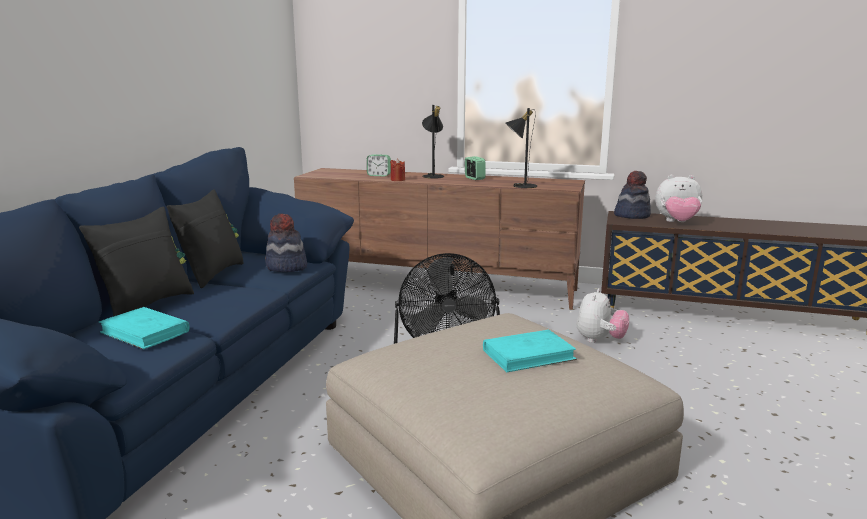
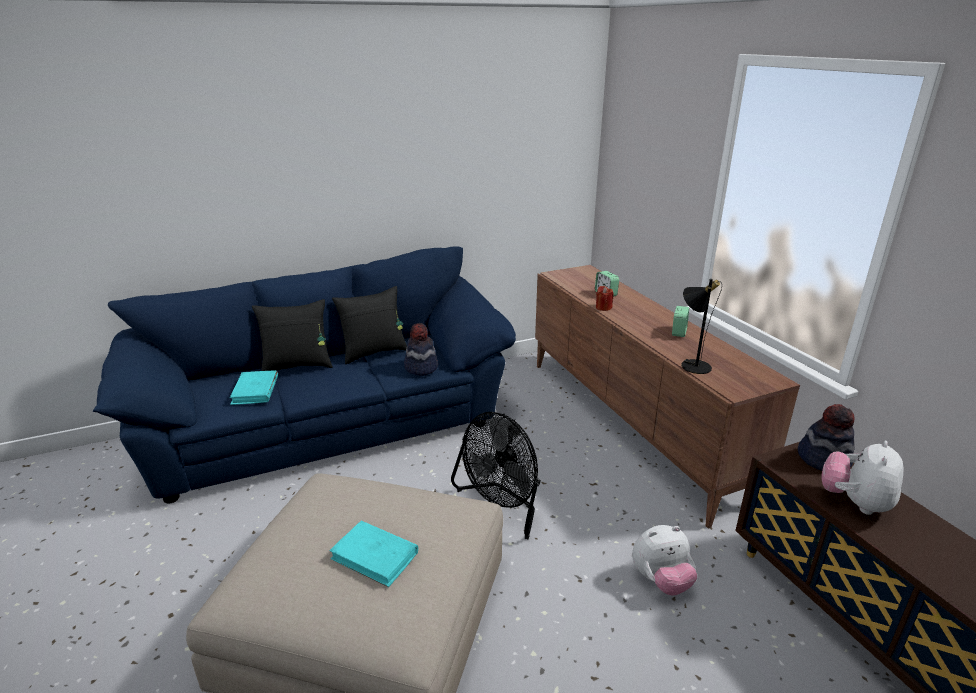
camera: 50 degrees right, 10 degrees up
black table lamp [422,105,444,179] -> none
plush toy [655,175,702,222] -> plush toy turned 60 degrees clockwise [821,440,904,515]

